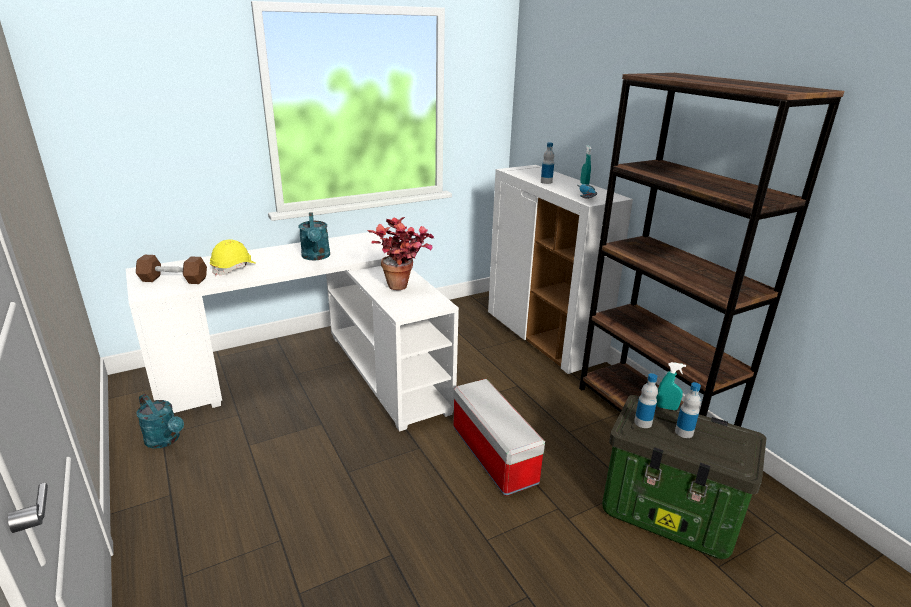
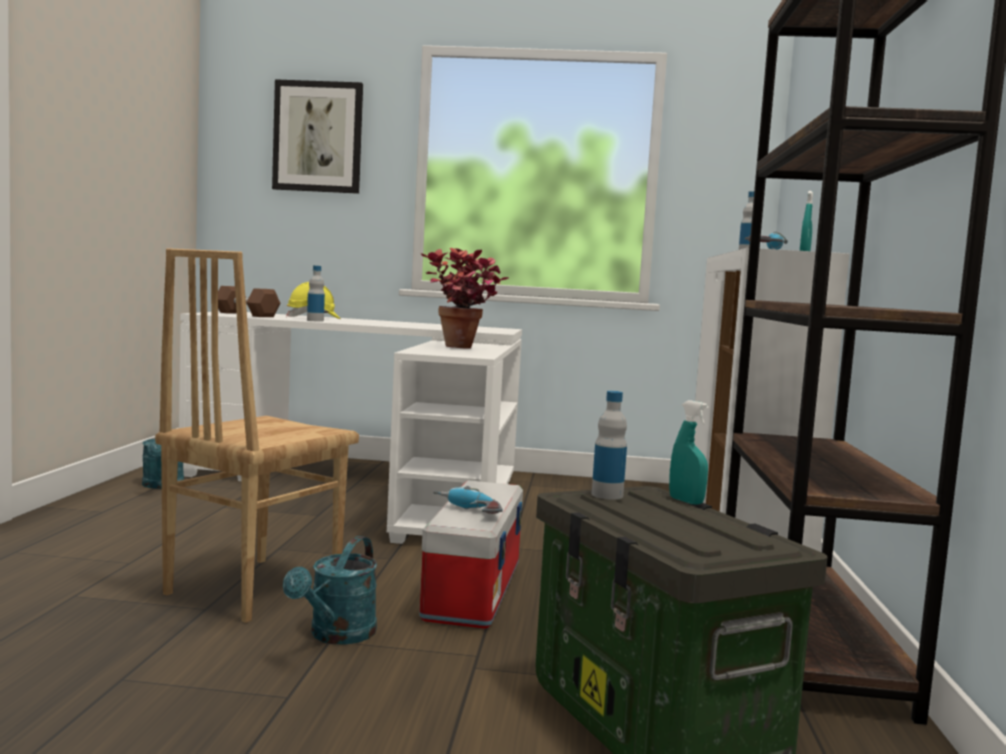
camera: 35 degrees right, 20 degrees down
turquoise watering can [298,212,330,260] -> turquoise watering can moved to [283,536,377,644]
bottle [675,382,701,438] -> bottle moved to [307,266,325,322]
none -> brown chair [155,248,359,623]
none -> picture [272,79,363,194]
none -> power drill [434,486,503,514]

